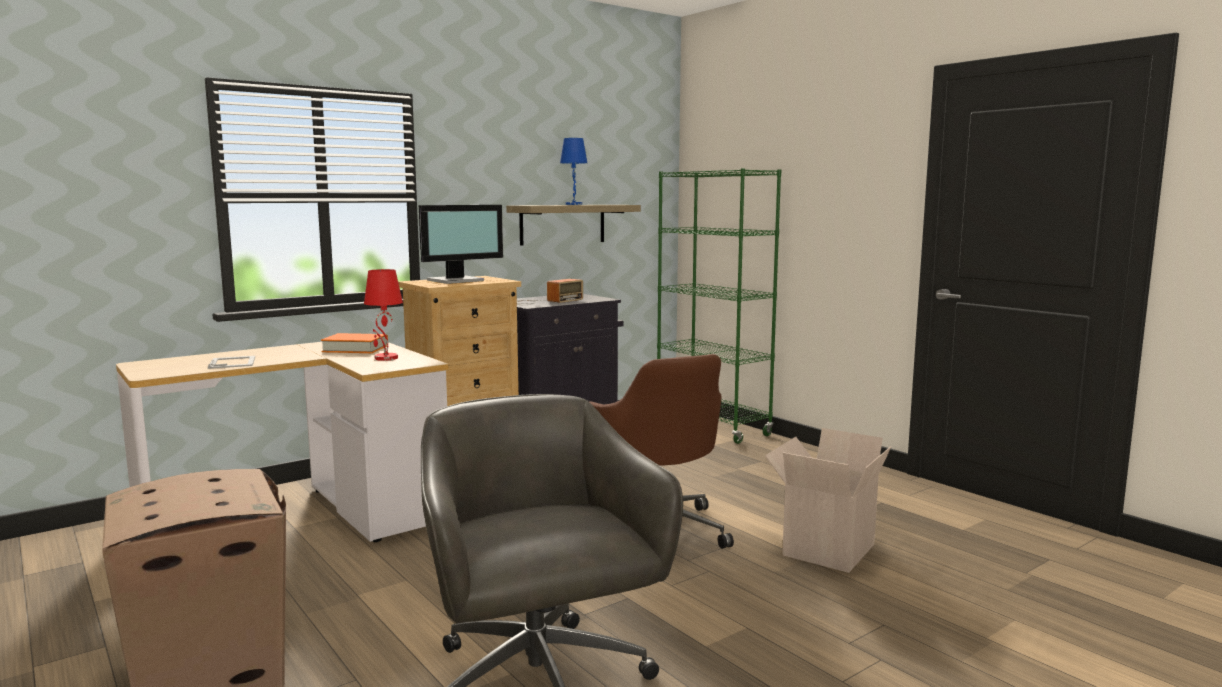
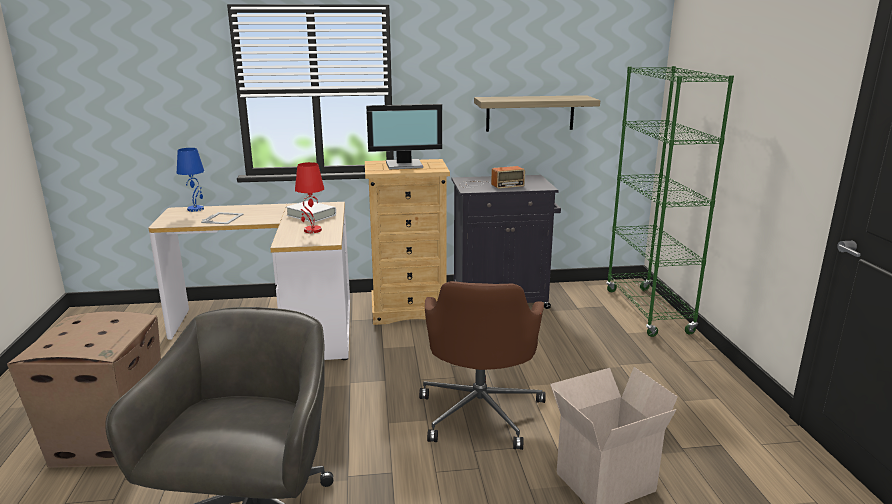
camera: 30 degrees right, 10 degrees up
orange book [321,333,388,353] -> white book [286,201,336,223]
blue table lamp [560,138,587,205] -> blue table lamp moved to [177,148,204,212]

